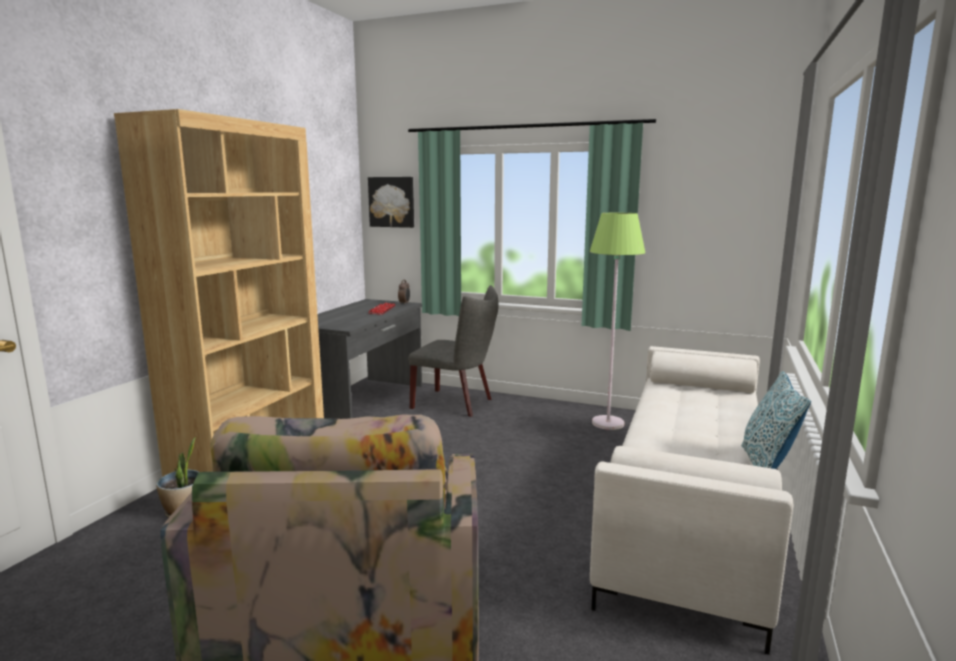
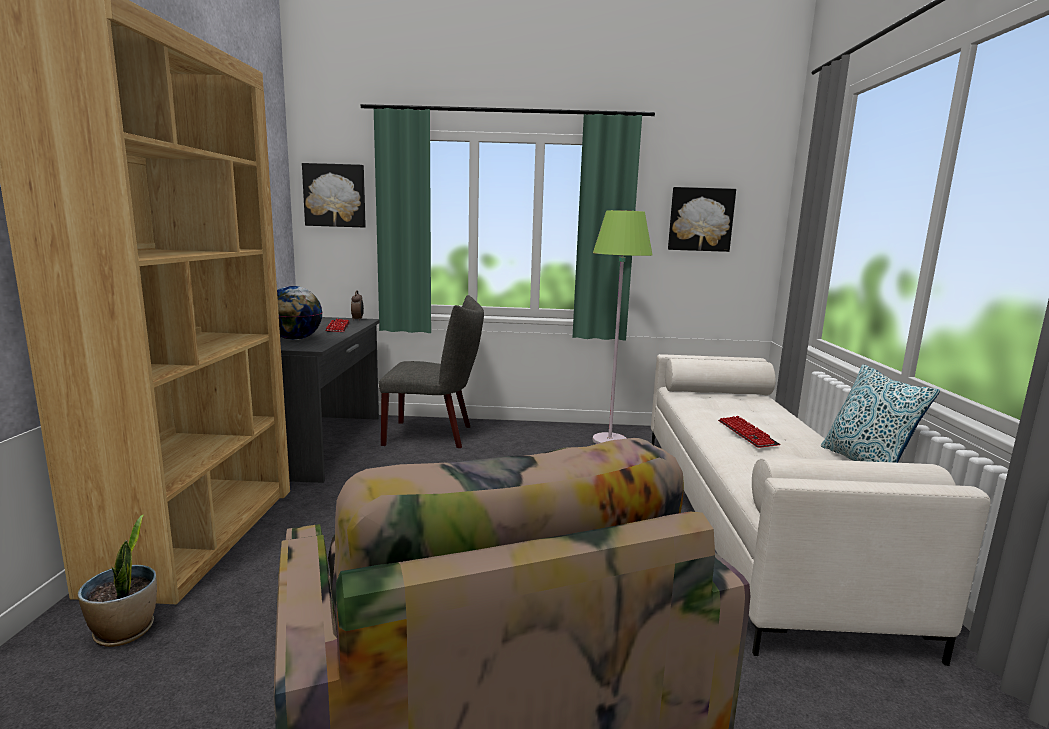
camera: 20 degrees left, 0 degrees up
none -> globe [277,286,323,340]
none -> picture [668,187,736,252]
none -> keyboard [719,416,780,448]

